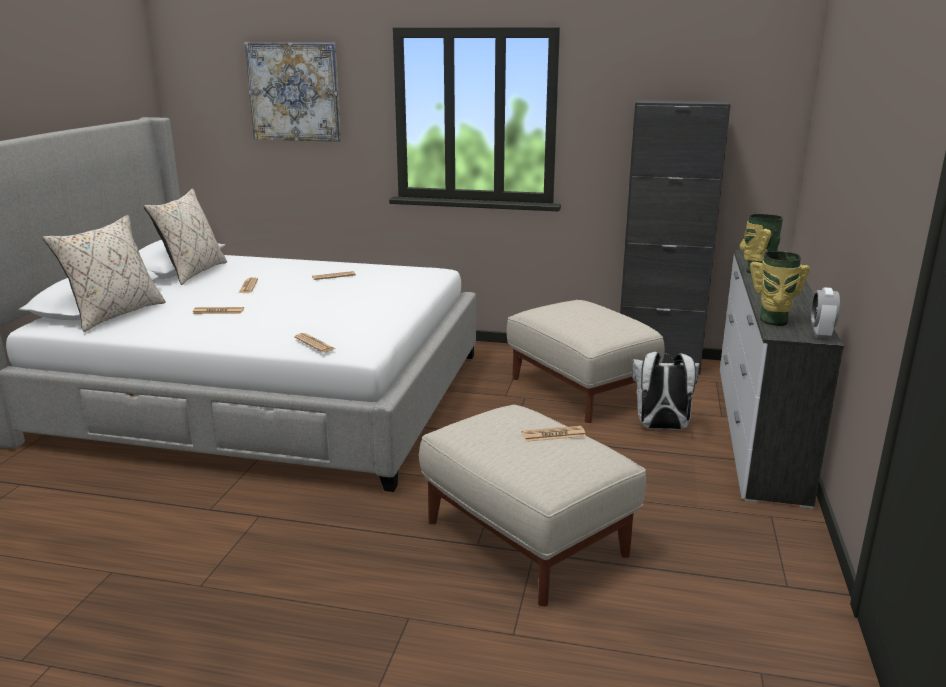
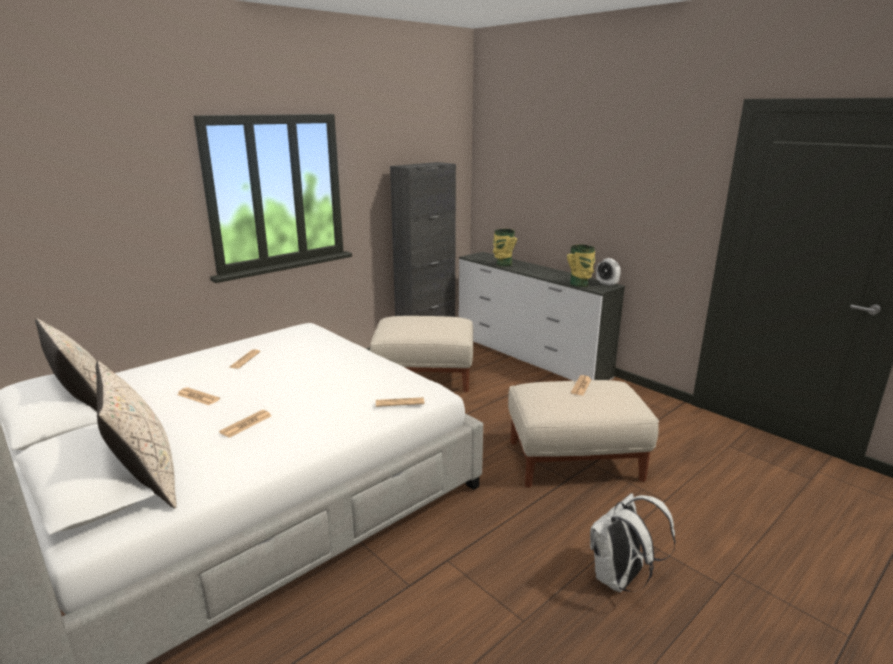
camera: 55 degrees left, 0 degrees up
picture [245,43,341,142] -> none
white backpack [632,352,699,429] -> white backpack moved to [590,493,676,592]

